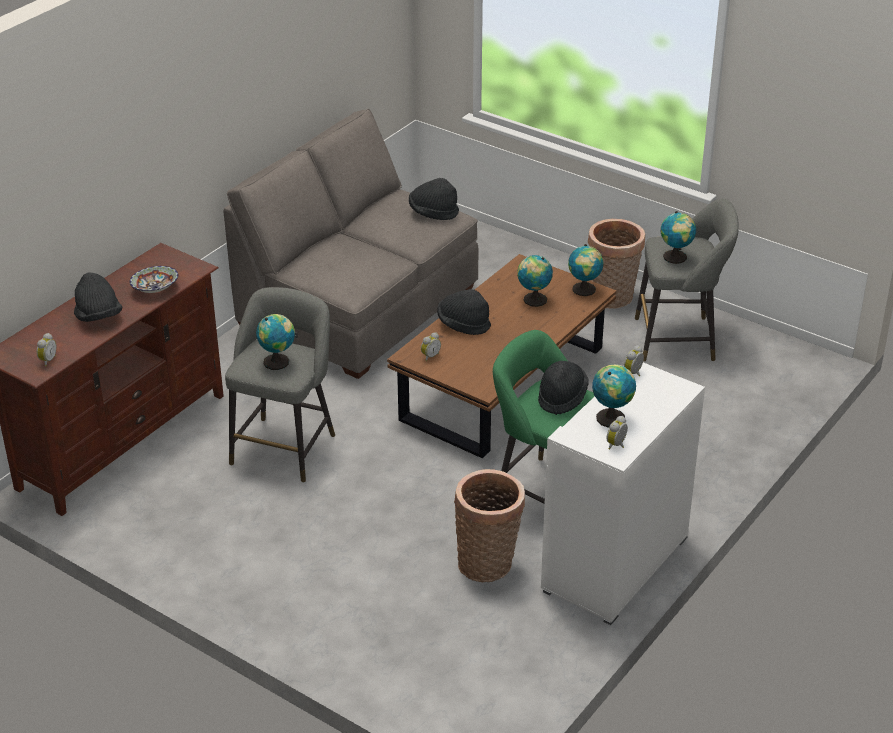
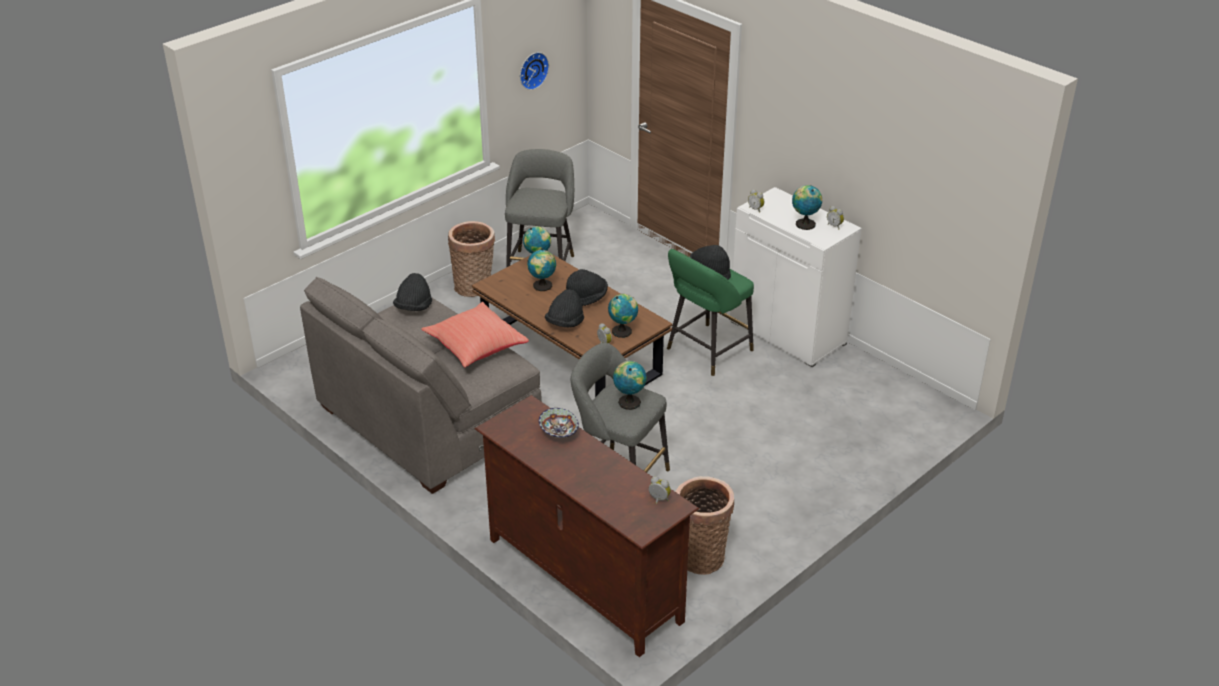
camera: 80 degrees left, 0 degrees up
black hat [74,272,122,322] -> black hat moved to [566,269,608,306]
basket [454,469,525,582] -> basket moved to [676,476,734,575]
globe [661,211,696,264] -> globe moved to [608,294,638,338]
none -> red pillow [421,302,529,367]
none -> wall clock [520,52,549,90]

